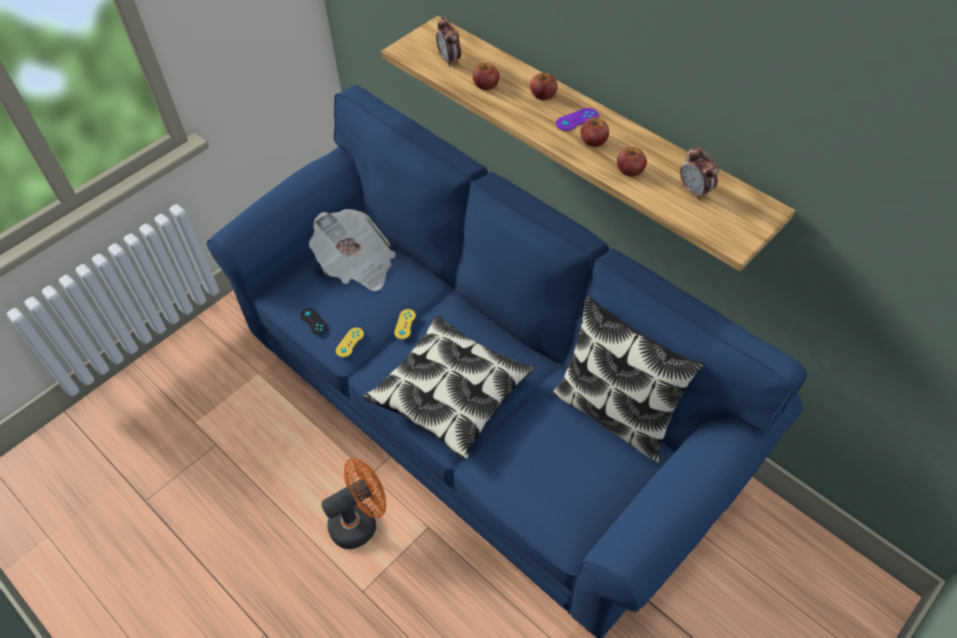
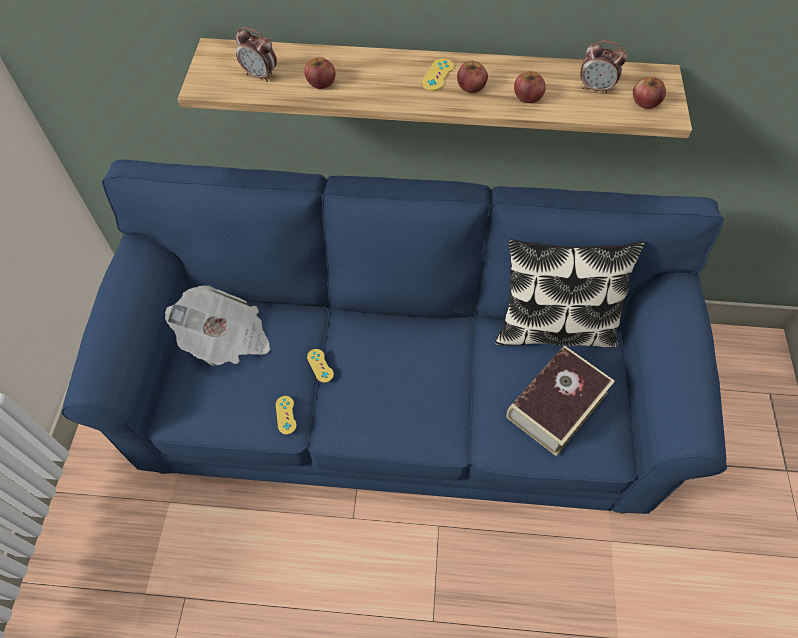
camera: 40 degrees left, 5 degrees up
black game controller [300,308,327,335] -> none
orange fan [321,458,386,549] -> none
pillow [363,315,535,461] -> none
apple [530,73,558,100] -> apple moved to [633,77,666,109]
purple game controller [556,108,598,131] -> yellow game controller [421,58,454,91]
none -> book [507,345,615,456]

